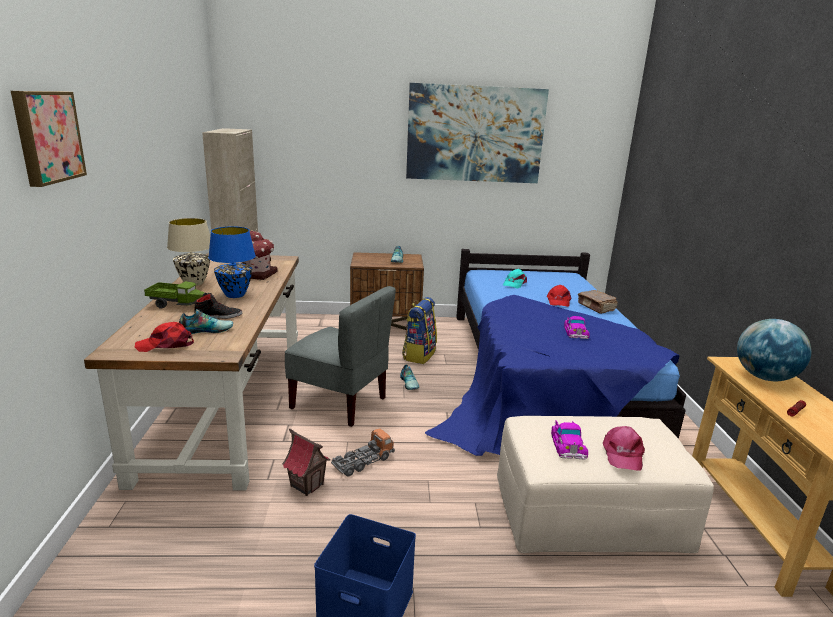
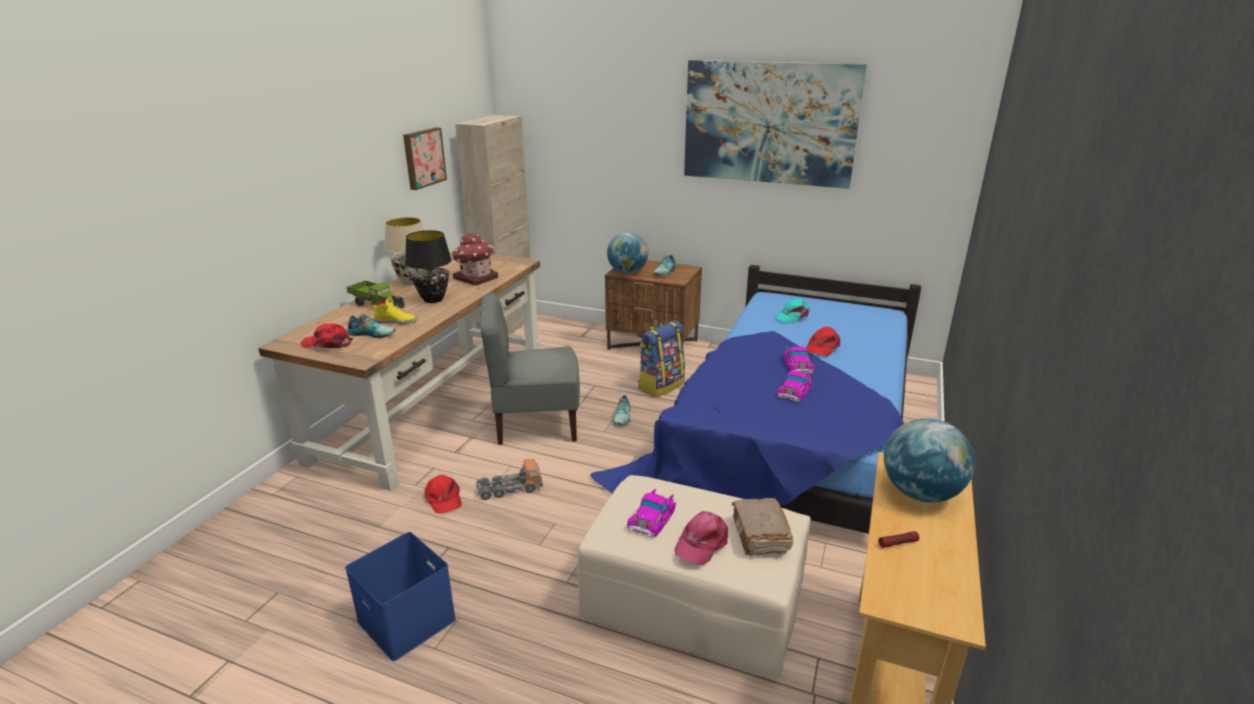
camera: 25 degrees right, 5 degrees up
picture [11,91,87,187] -> picture moved to [403,127,447,190]
black shoe [194,293,242,319] -> yellow shoe [374,297,417,324]
blue table lamp [208,226,256,298] -> black table lamp [405,230,452,303]
toy house [282,428,330,496] -> red cap [425,475,462,514]
grey chair [285,286,396,427] -> grey chair turned 120 degrees clockwise [480,293,580,445]
brown book [578,290,618,314] -> brown book moved to [732,498,794,556]
none -> globe [607,232,648,274]
none -> toy car [784,346,814,373]

